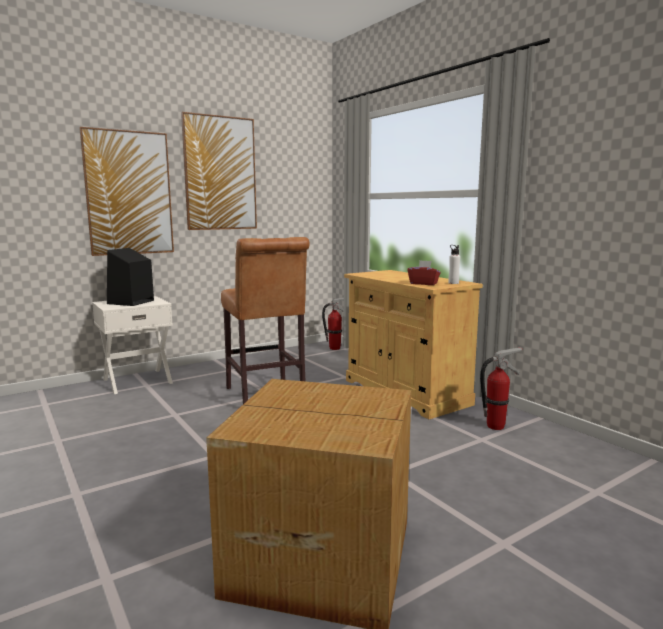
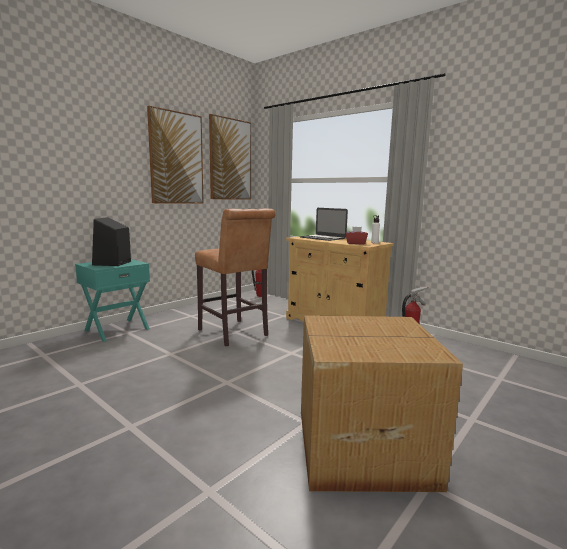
camera: 15 degrees left, 0 degrees up
picture [79,127,174,256] -> picture moved to [209,114,251,200]
white nightstand [92,296,173,394] -> turquoise nightstand [75,259,150,342]
none -> laptop [299,208,348,241]

